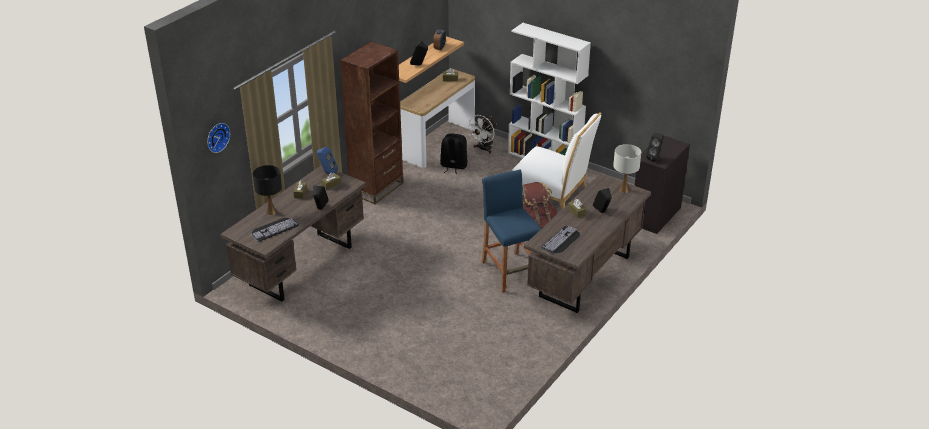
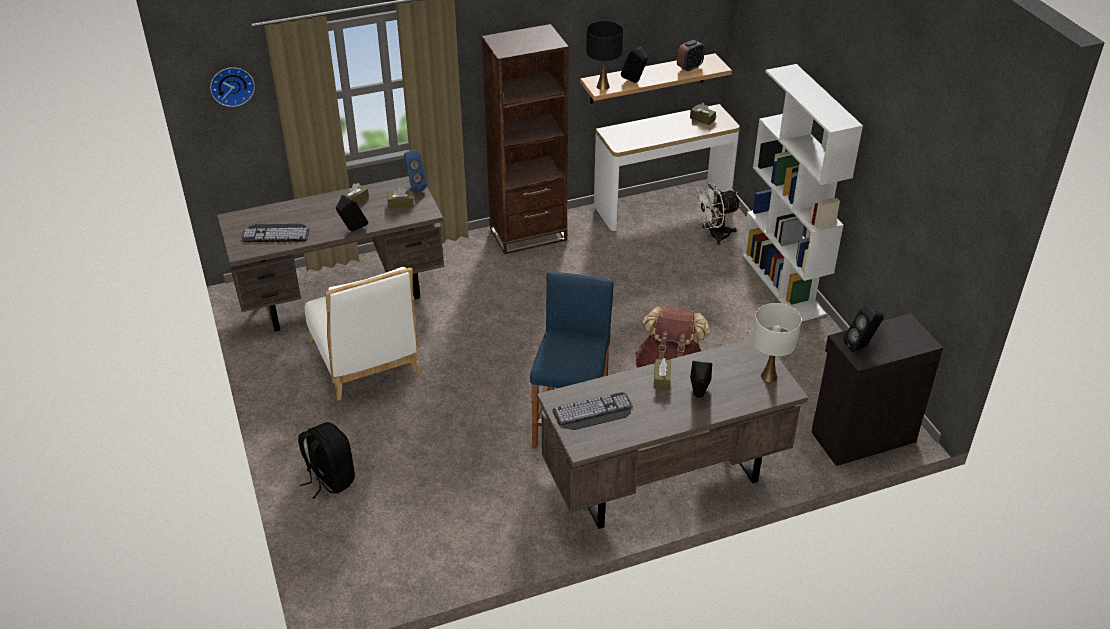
camera: 35 degrees right, 5 degrees up
black table lamp [253,165,282,215] -> black table lamp moved to [586,21,623,90]
black backpack [440,133,467,174] -> black backpack moved to [298,422,355,499]
white chair [512,112,602,210] -> white chair moved to [305,267,421,400]

